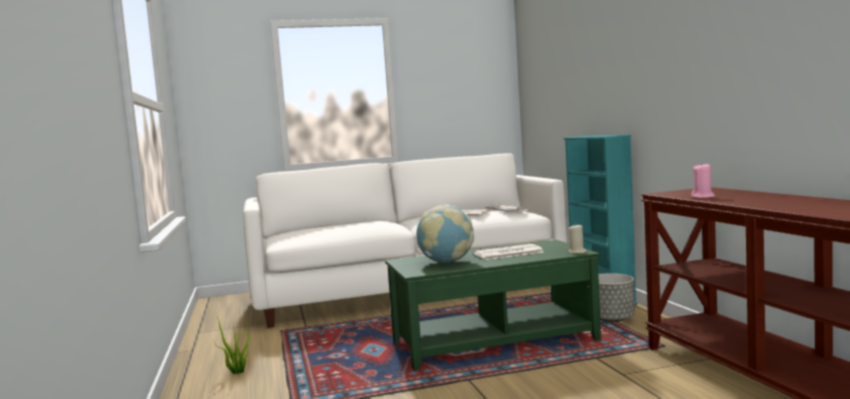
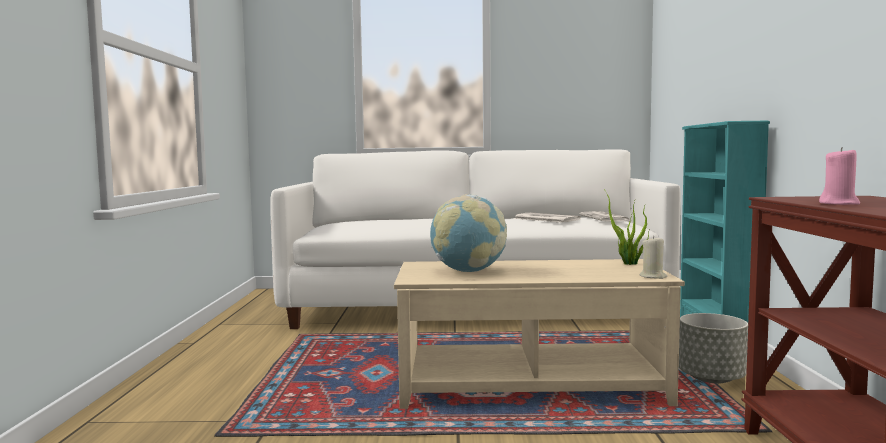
camera: 15 degrees right, 0 degrees up
potted plant [213,317,249,374] -> potted plant moved to [604,189,649,265]
green coffee table [385,240,601,371] -> beige coffee table [394,259,685,409]
newspaper [473,244,543,260] -> none

